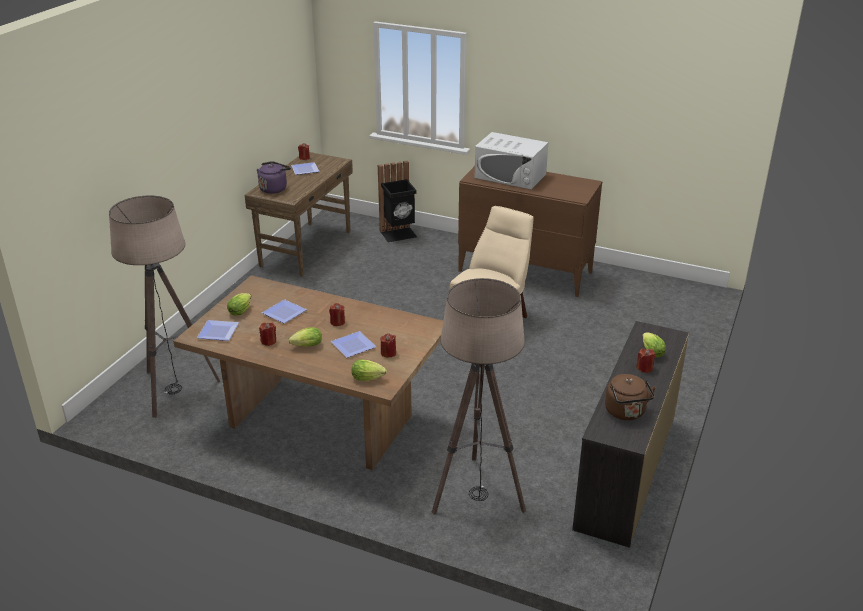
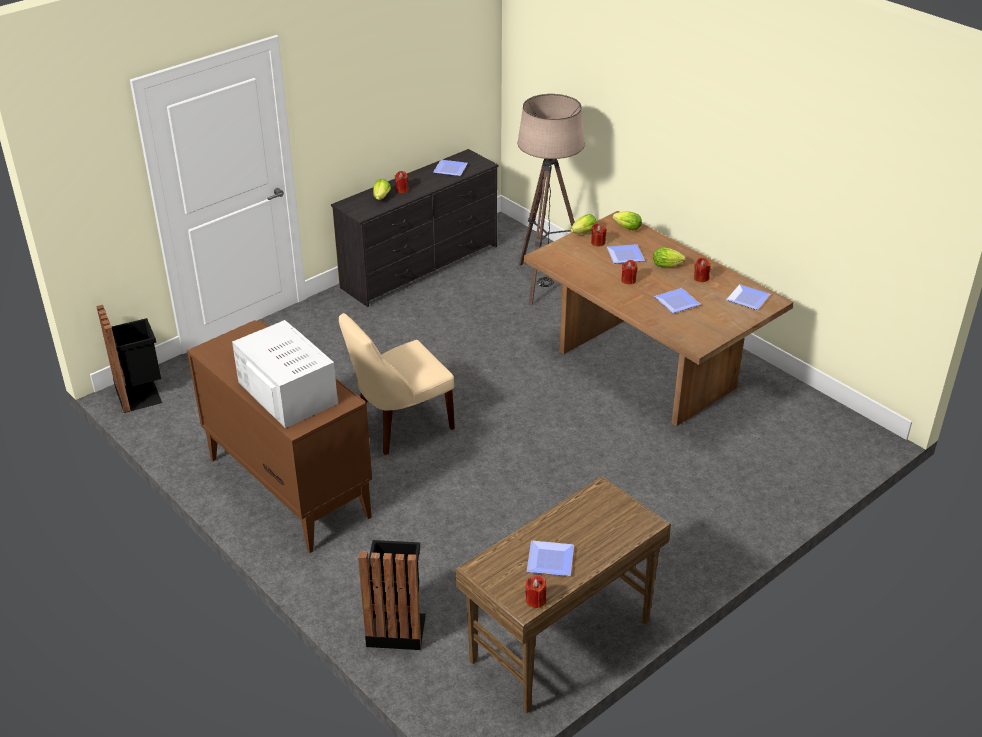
camera: 155 degrees left, 5 degrees up
floor lamp [109,196,220,418] -> none
lettuce [227,293,251,316] -> lettuce moved to [570,214,597,234]
purple kettle [257,161,291,194] -> none
brown kettle [605,374,656,420] -> plate [433,160,468,176]
none -> black trash can [96,305,162,413]

